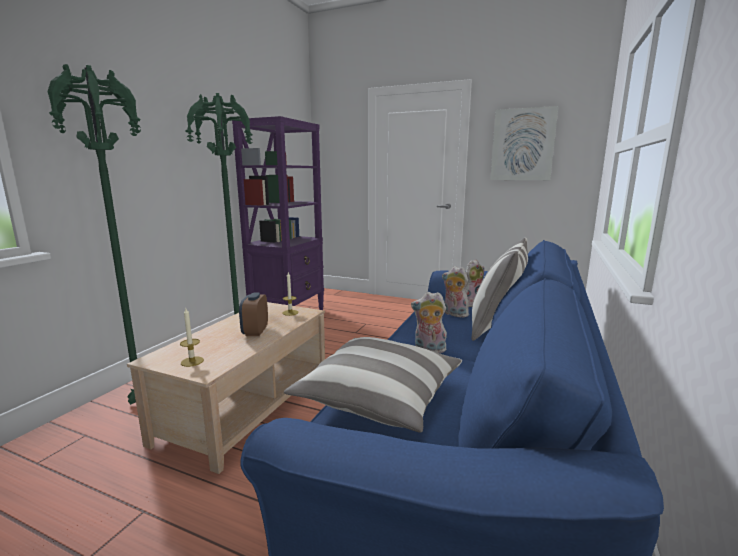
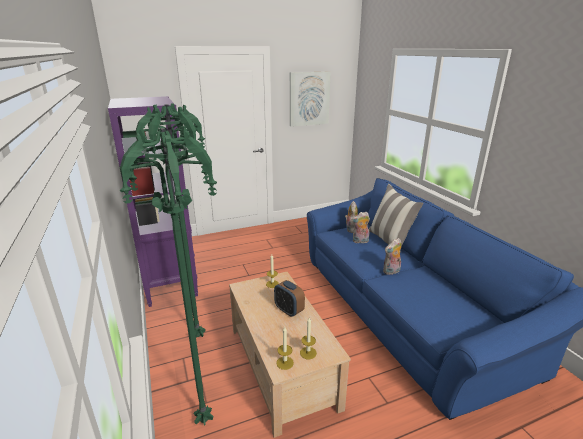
camera: 45 degrees left, 10 degrees up
pillow [284,337,462,433] -> none
none -> candle [277,327,294,370]

